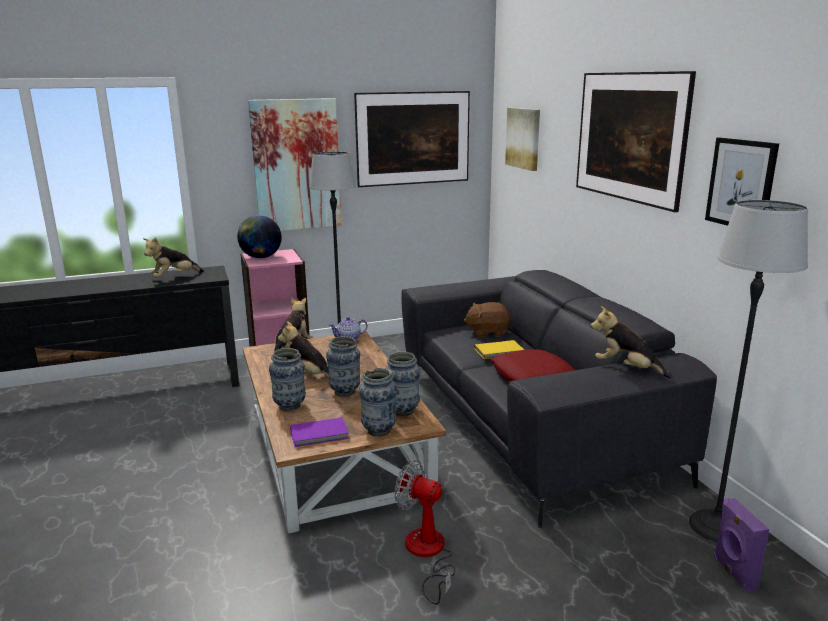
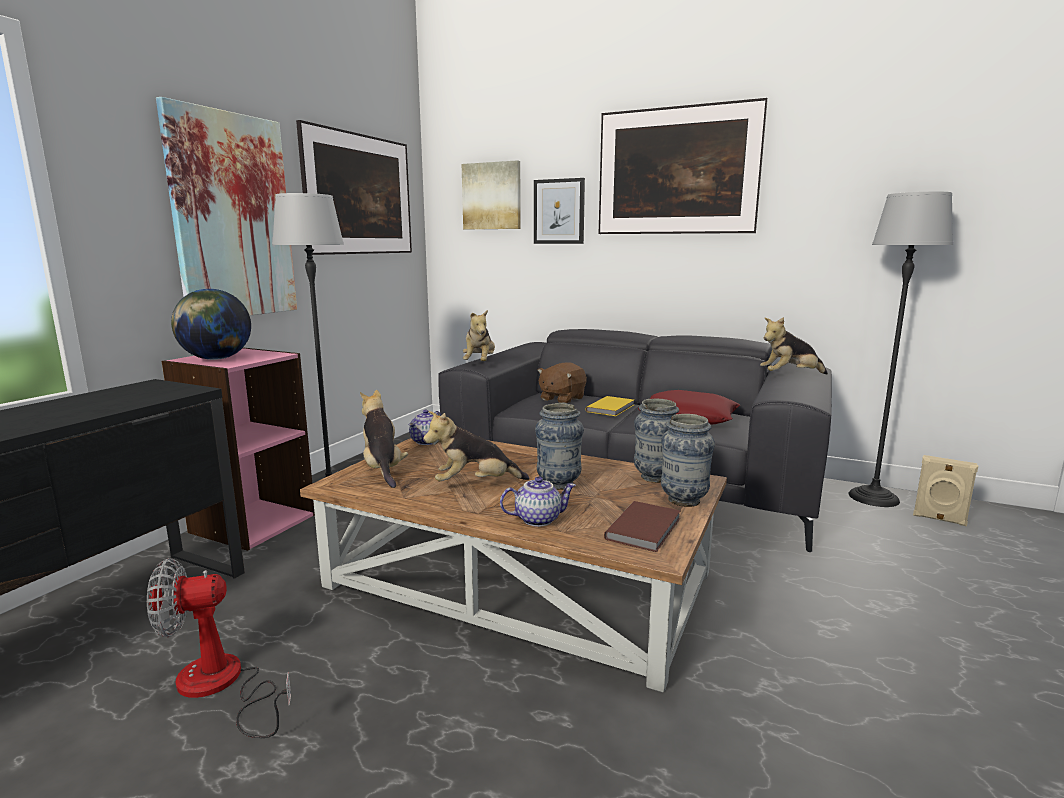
camera: 45 degrees left, 5 degrees down
plush toy [143,237,204,277] -> plush toy moved to [463,310,495,361]
vase [269,348,306,411] -> teapot [500,476,576,527]
purple book [290,417,349,447] -> brown book [604,501,681,552]
fan [395,460,455,605] -> fan moved to [147,558,291,738]
picture [705,137,779,226] -> picture moved to [534,178,585,244]
purple speaker [714,498,770,592] -> beige speaker [913,455,978,526]

